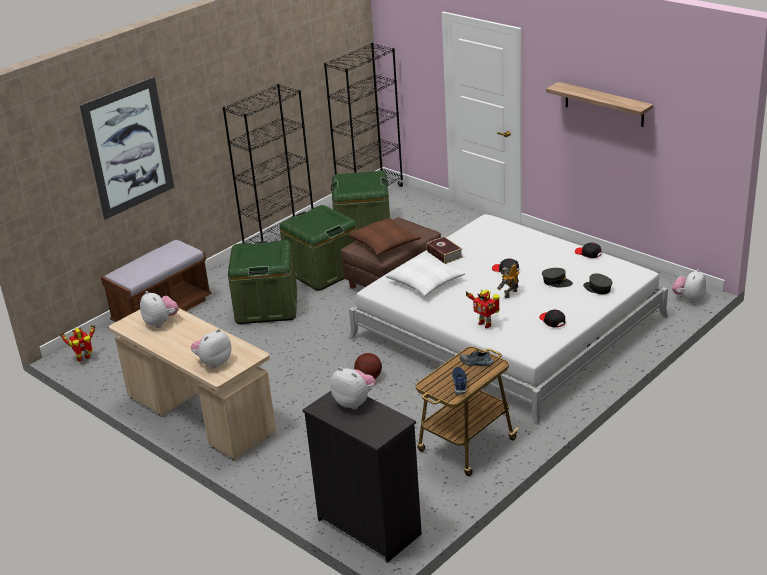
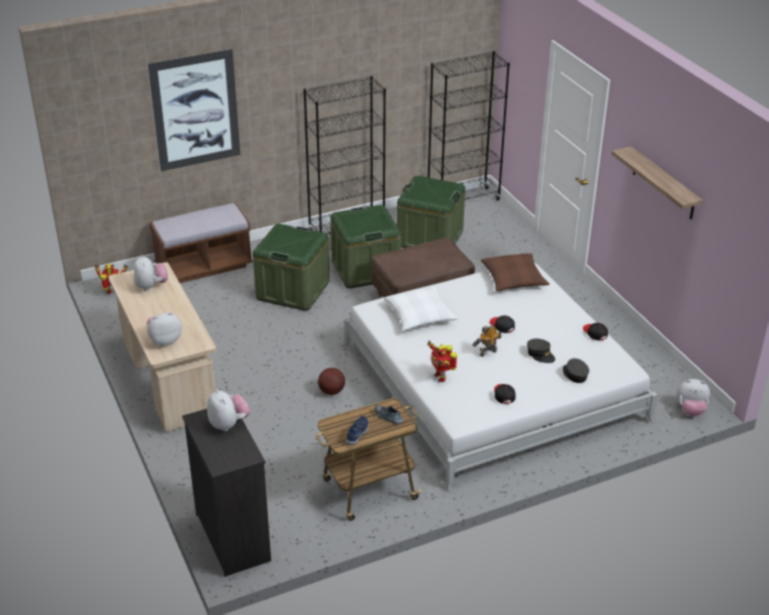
camera: 20 degrees right, 5 degrees up
brown pillow [348,218,421,256] -> brown pillow moved to [481,254,549,291]
book [426,236,463,264] -> none
plush toy [672,269,706,303] -> plush toy turned 135 degrees counterclockwise [676,379,710,416]

